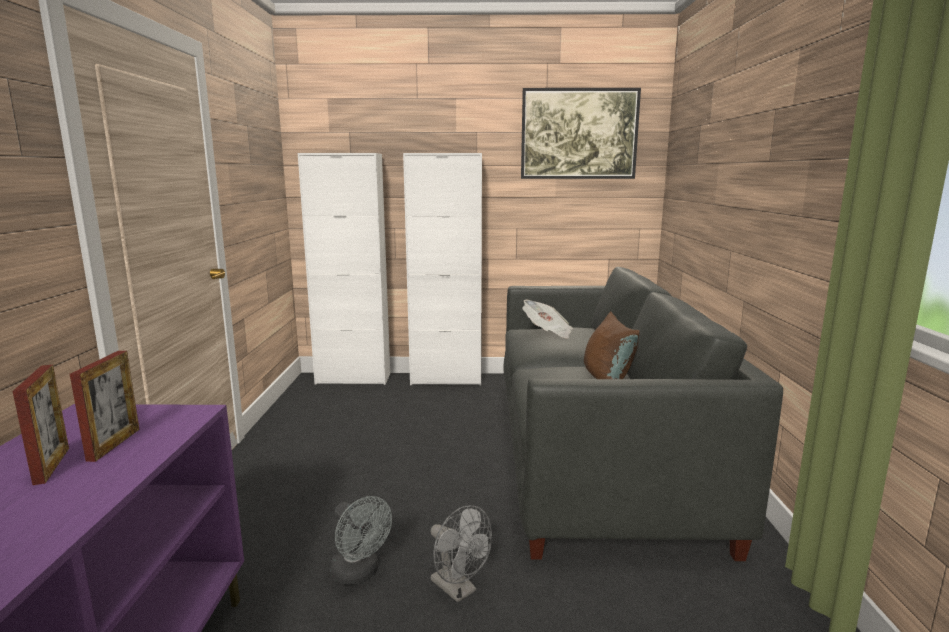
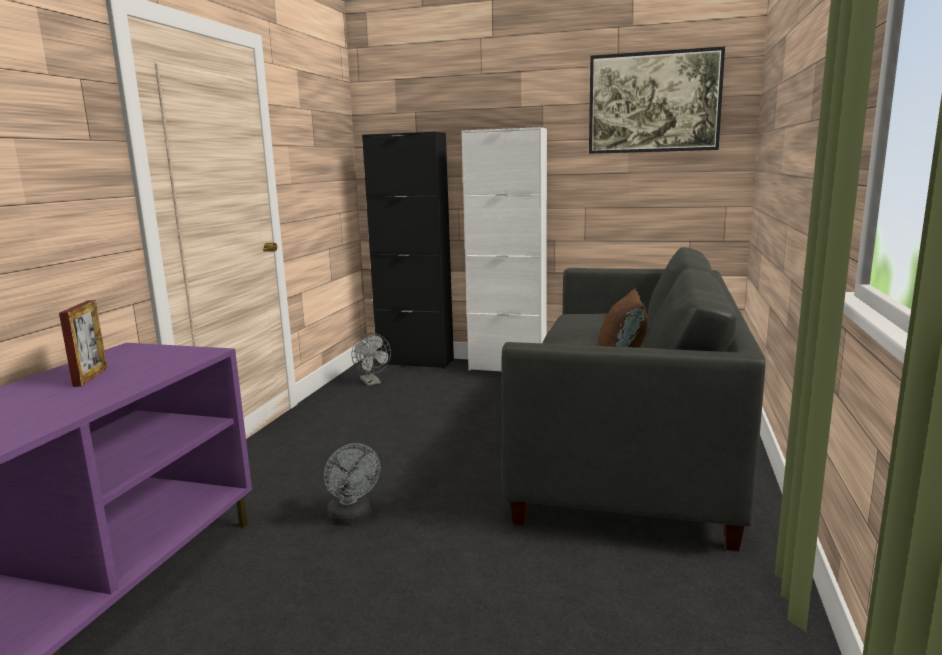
camera: 15 degrees right, 0 degrees up
picture frame [70,351,140,462] -> none
white cabinet [298,153,390,385] -> black cabinet [362,132,454,369]
grey fan [430,505,492,603] -> grey fan moved to [351,333,391,386]
newspaper [523,300,573,339] -> none

